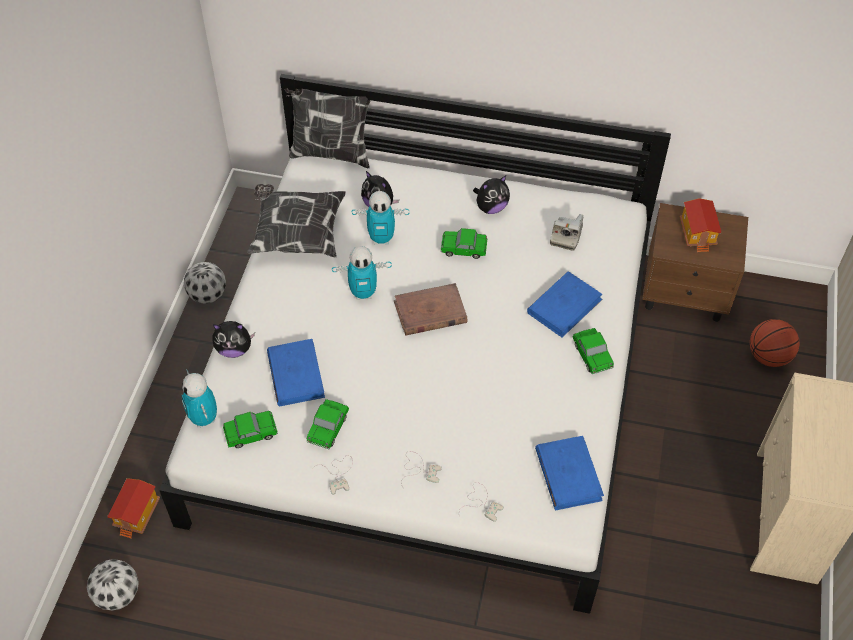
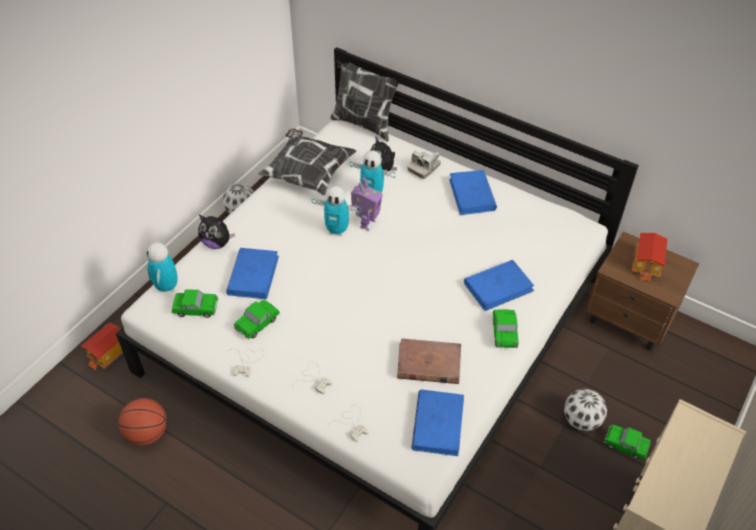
camera: 20 degrees right, 5 degrees down
football [87,559,139,611] -> football moved to [564,389,607,431]
brown book [394,283,468,336] -> brown book moved to [397,338,461,384]
toy car [440,228,487,259] -> toy car moved to [604,424,651,460]
plush toy [473,175,510,214] -> blue book [449,170,497,215]
camera [550,214,583,251] -> camera moved to [407,151,441,179]
basketball [750,319,800,367] -> basketball moved to [118,398,167,446]
none -> toy robot [351,177,383,231]

